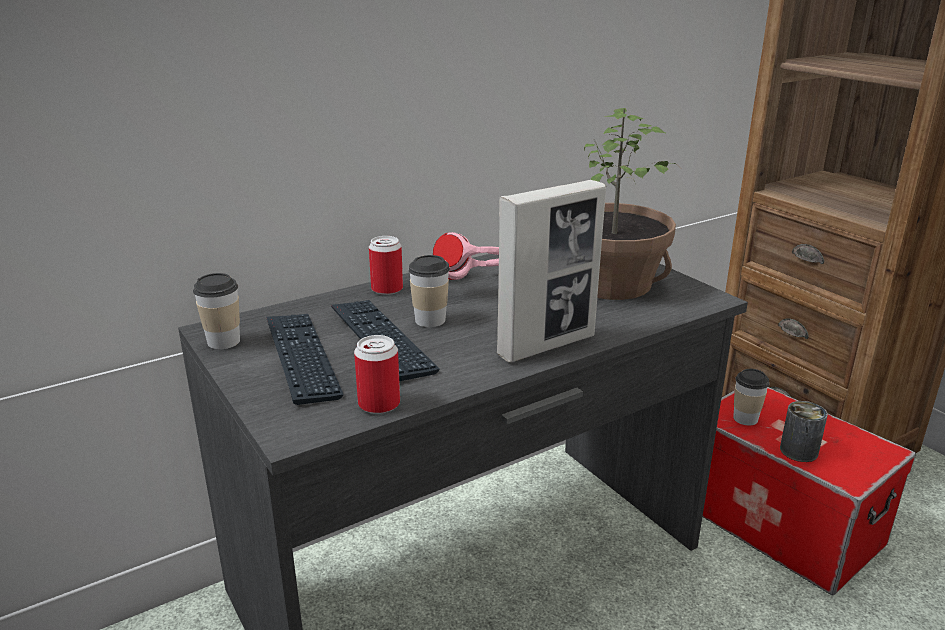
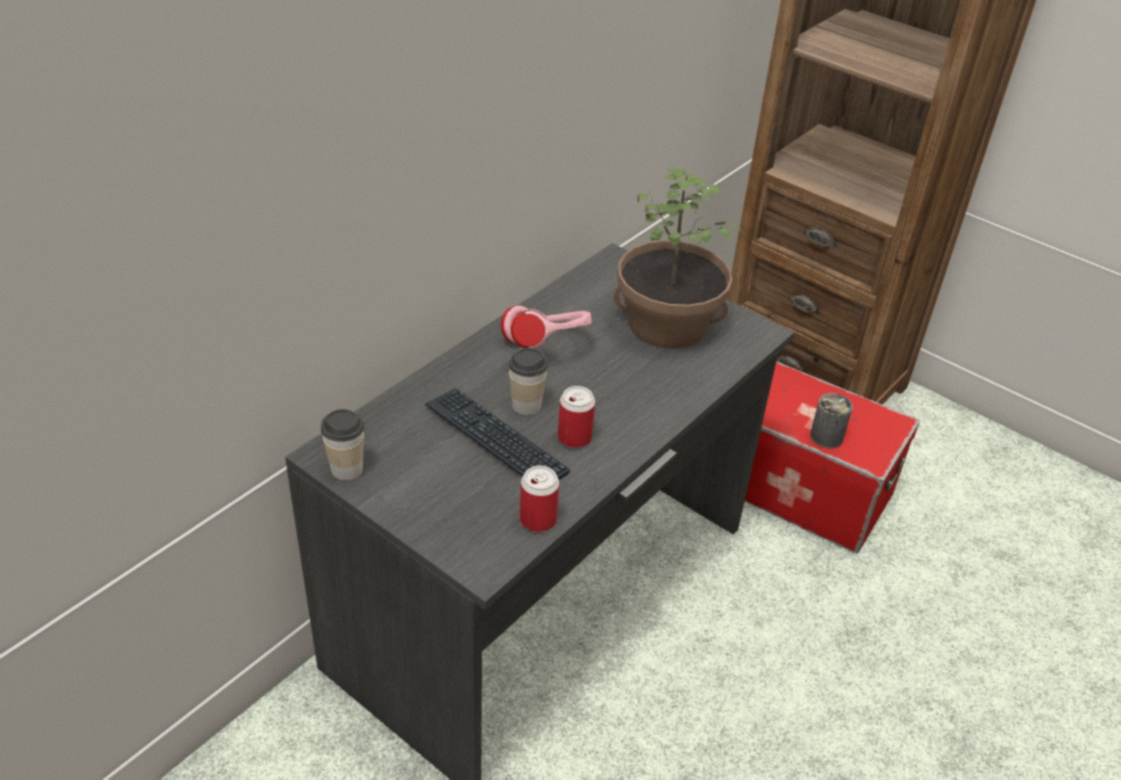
camera: 20 degrees left, 15 degrees up
keyboard [266,314,344,405] -> none
can [369,236,403,295] -> can moved to [558,386,595,448]
picture frame [497,180,606,363] -> none
cup [733,369,769,425] -> none

